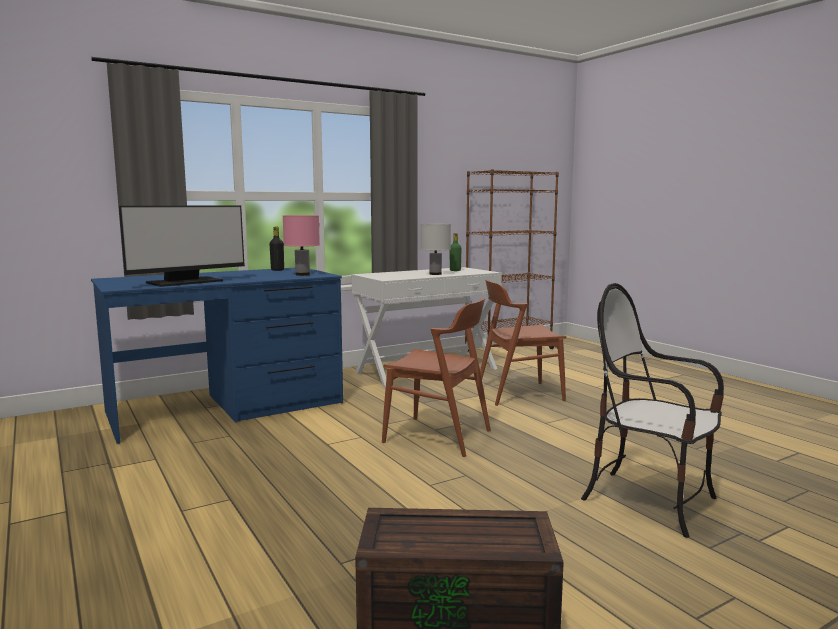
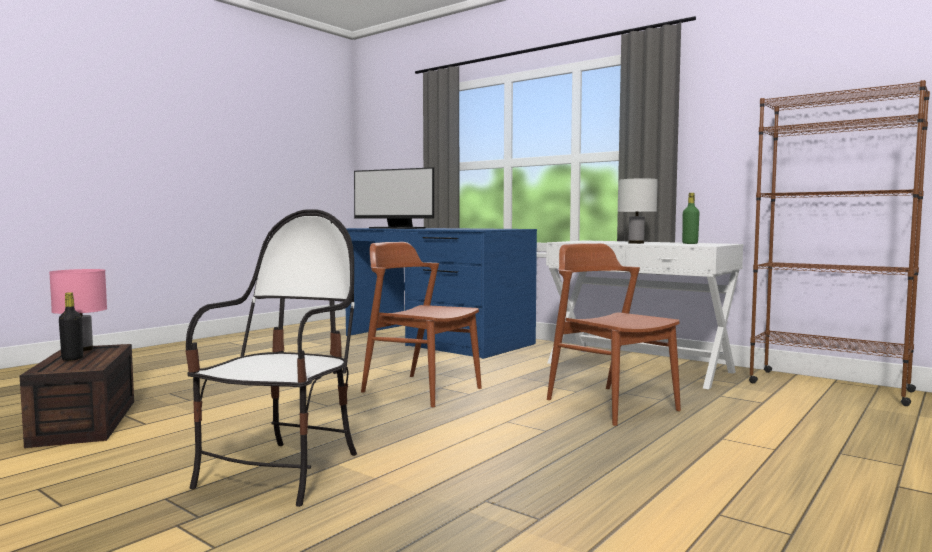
camera: 70 degrees right, 5 degrees down
black bottle [269,227,284,271] -> black bottle moved to [59,292,83,361]
pink table lamp [283,215,320,276] -> pink table lamp moved to [49,269,107,351]
brown chair [382,298,491,457] -> brown chair turned 120 degrees clockwise [361,242,482,407]

